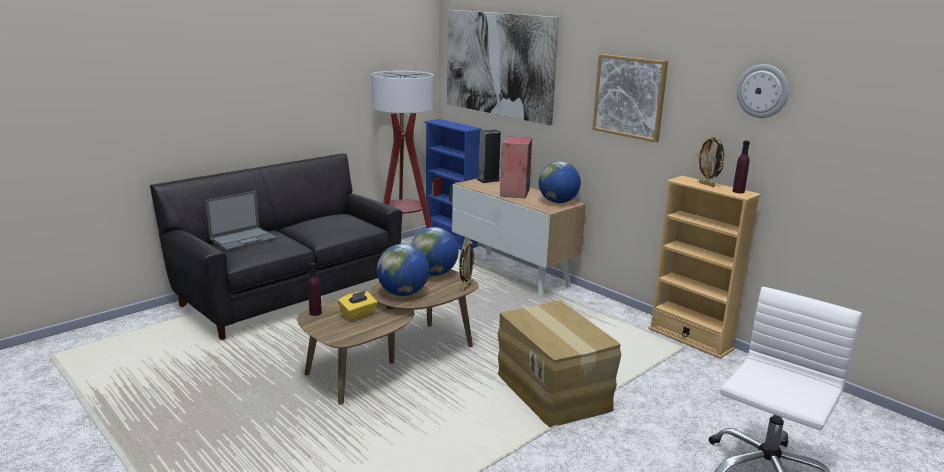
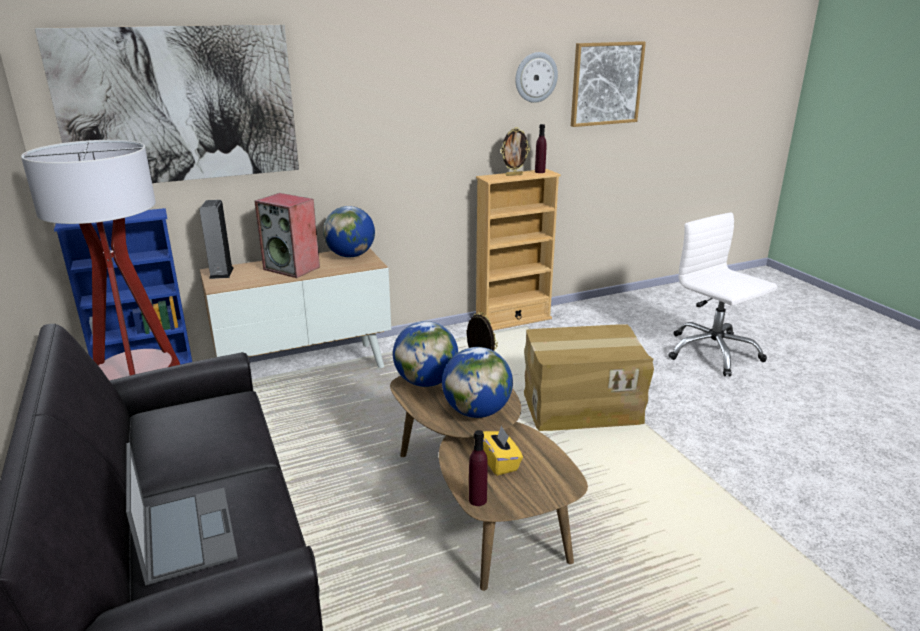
camera: 70 degrees left, 5 degrees up
picture [592,54,668,143] -> picture moved to [571,41,646,127]

